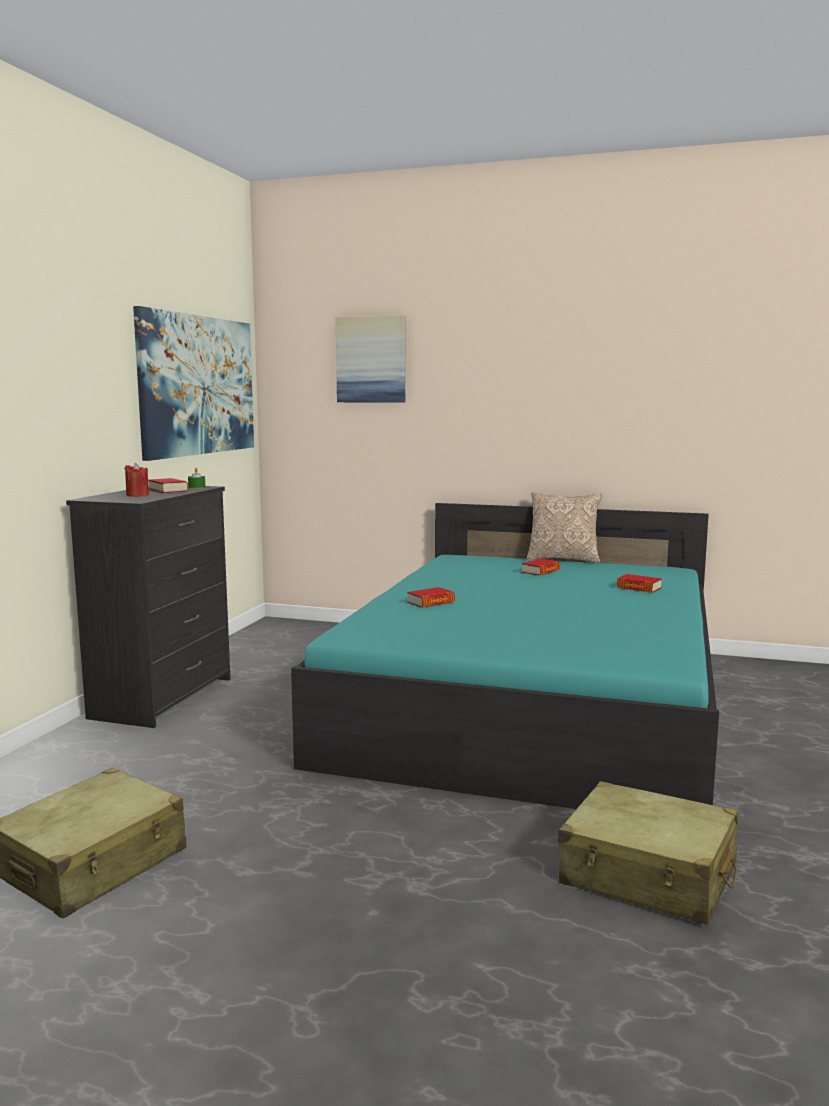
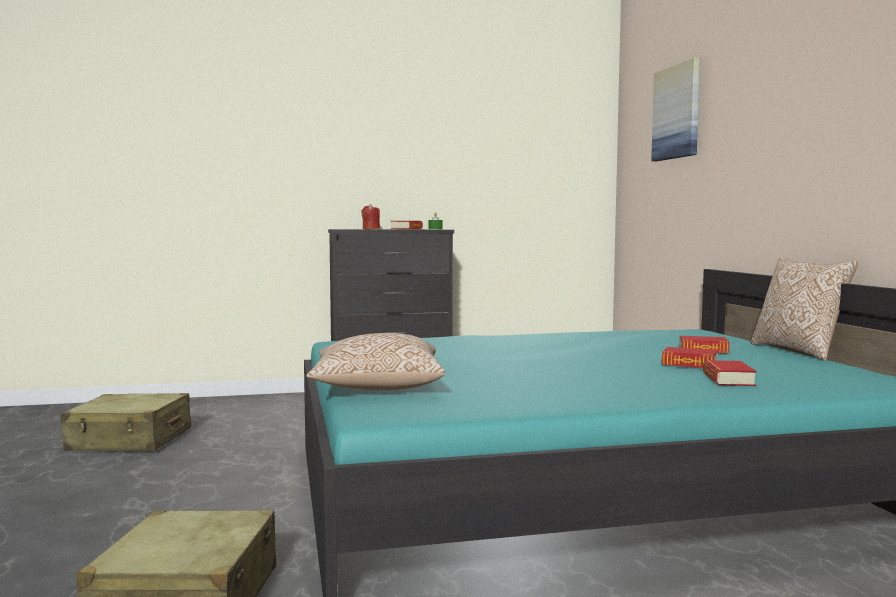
camera: 60 degrees right, 5 degrees down
picture [133,306,254,461] -> none
book [407,587,455,608] -> book moved to [662,347,717,368]
none -> pillow [306,333,445,390]

